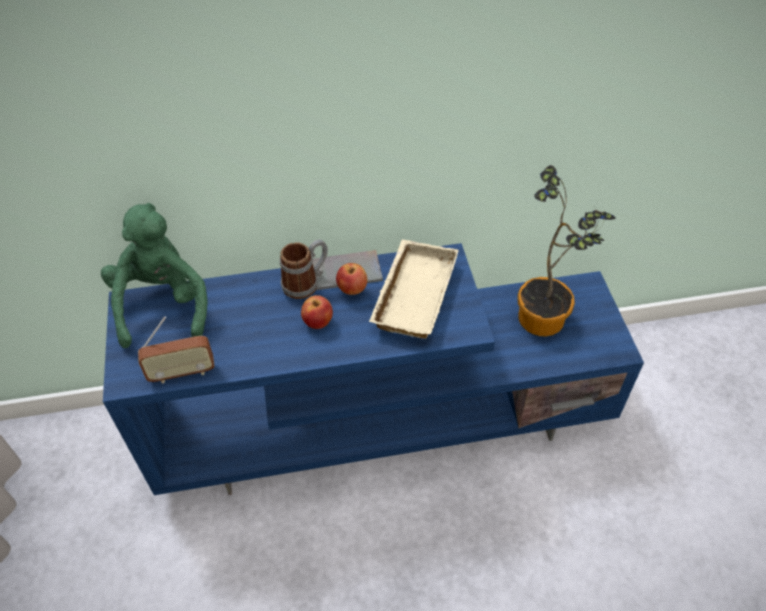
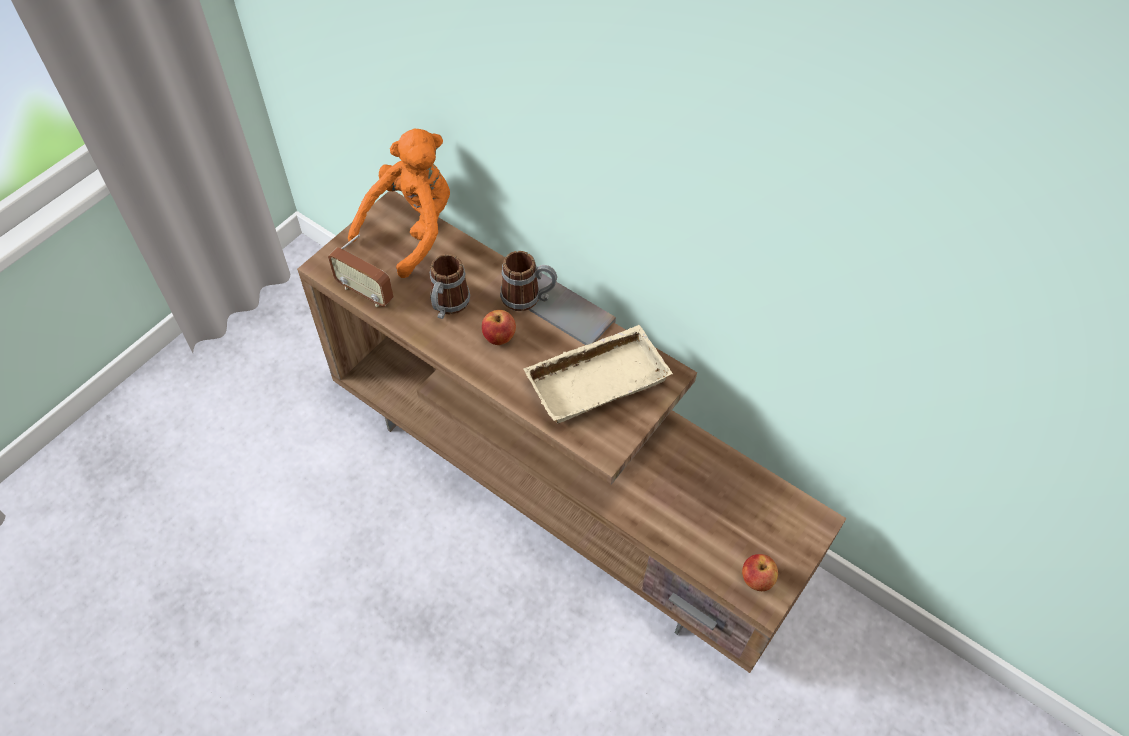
camera: 45 degrees right, 5 degrees up
green plush toy [101,203,207,348] -> orange plush toy [348,129,450,278]
blue tv stand [103,243,644,495] -> brown tv stand [297,191,847,673]
apple [336,263,367,295] -> apple moved to [742,554,778,591]
potted plant [517,165,615,336] -> none
none -> mug [430,254,470,319]

